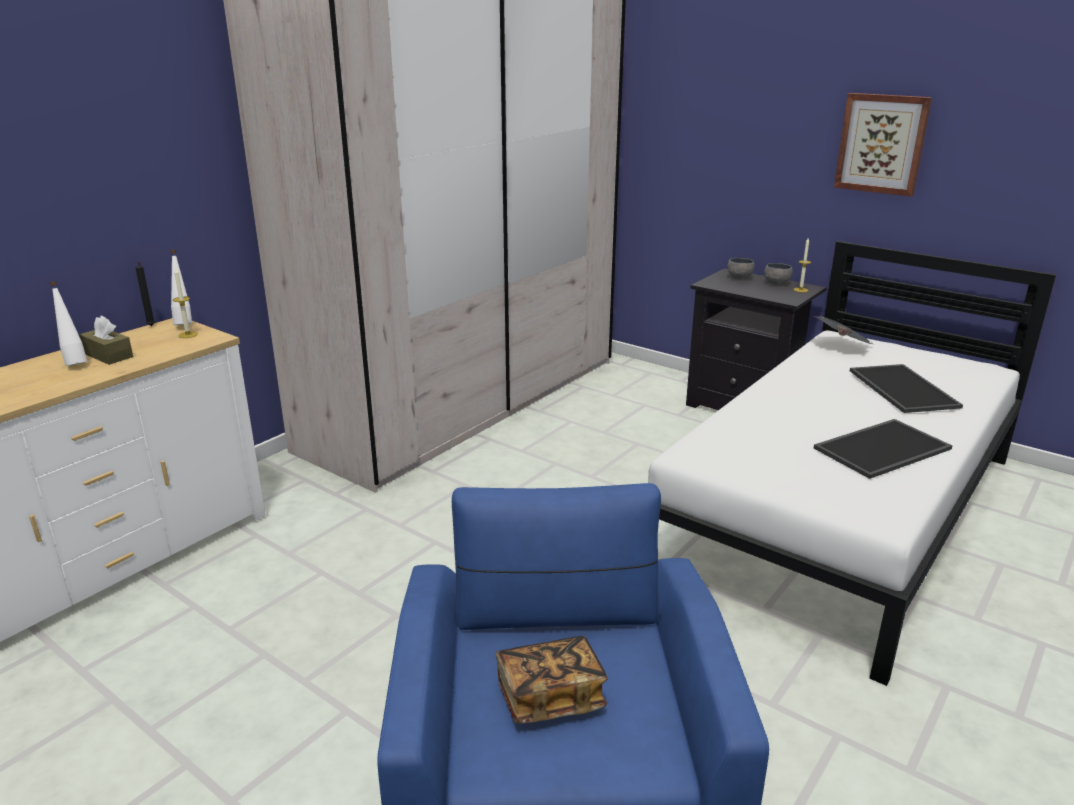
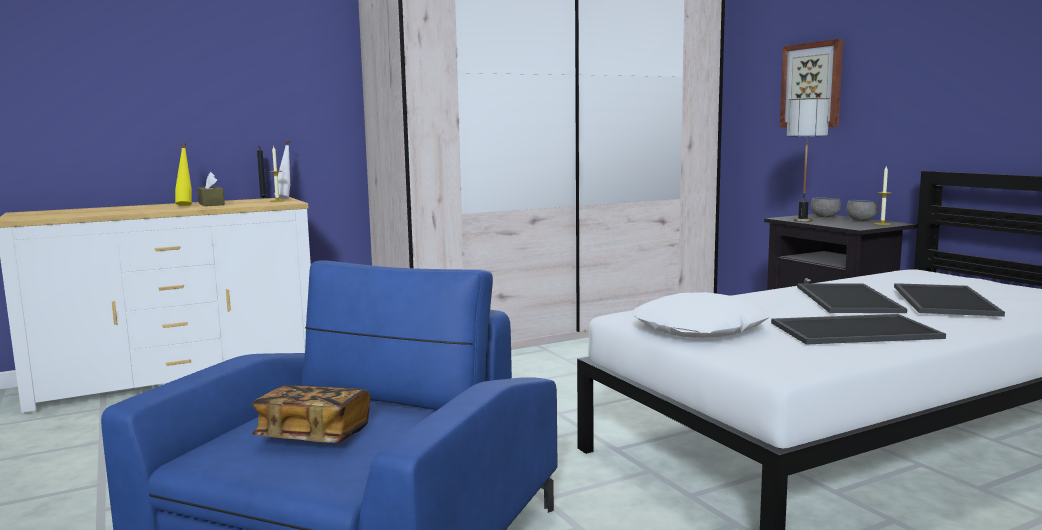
camera: 25 degrees right, 15 degrees down
white bottle [50,281,88,366] -> yellow bottle [175,143,192,206]
newspaper [813,316,872,344] -> none
picture [834,93,932,196] -> picture moved to [780,39,843,127]
none -> white pillow [631,292,770,338]
none -> table lamp [787,98,830,222]
none -> tray [797,283,907,313]

